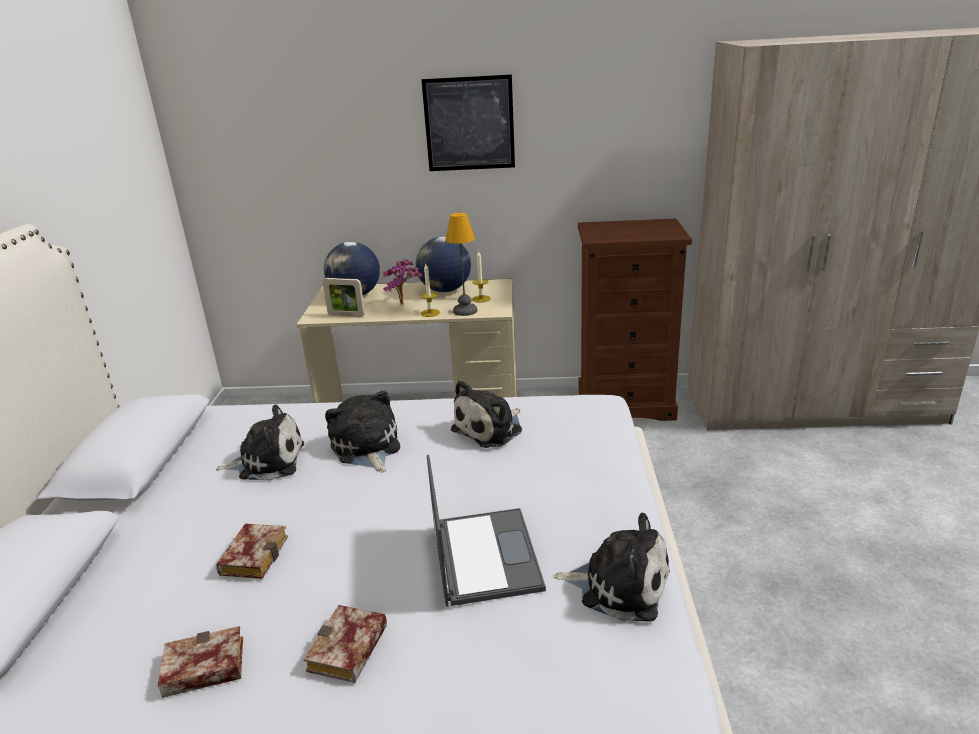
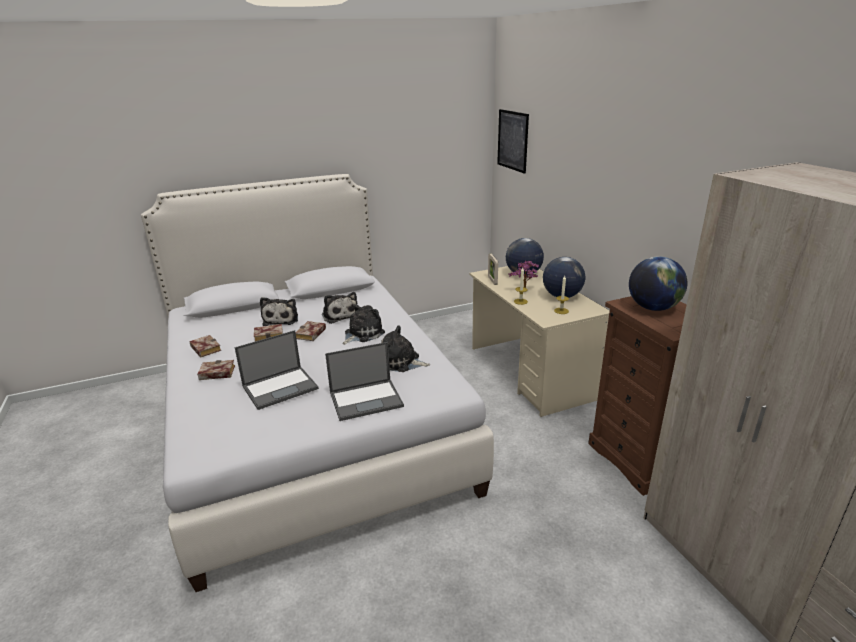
camera: 65 degrees right, 0 degrees up
picture [421,74,515,171] -> picture moved to [497,109,529,174]
table lamp [445,213,477,316] -> none
plush toy [553,513,670,622] -> plush toy moved to [260,297,298,326]
none -> book [296,321,326,341]
none -> laptop [325,342,404,421]
none -> globe [629,256,688,311]

